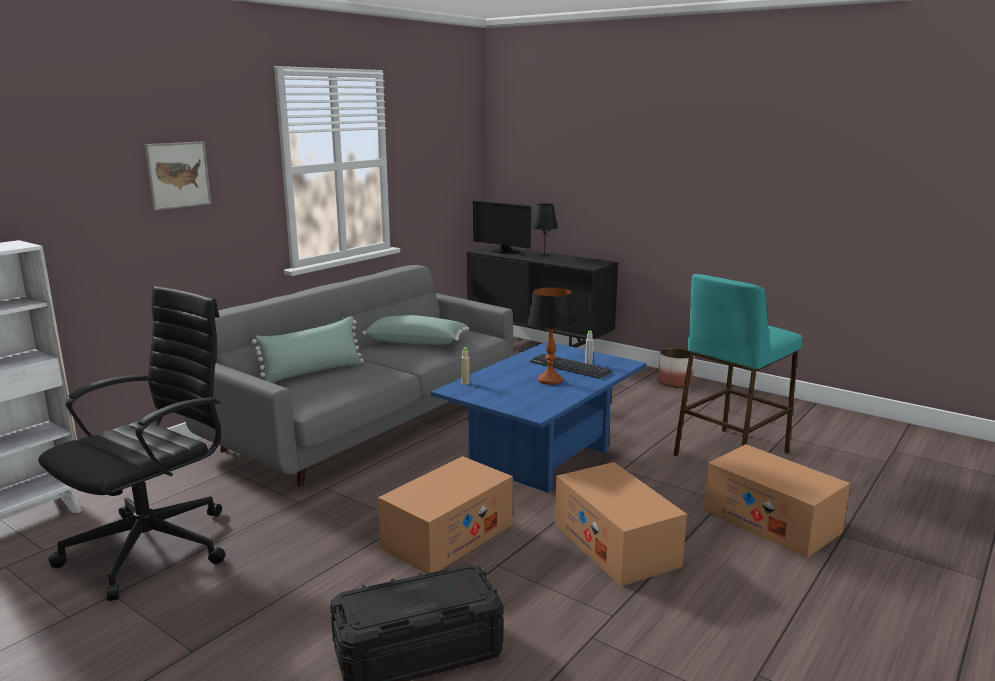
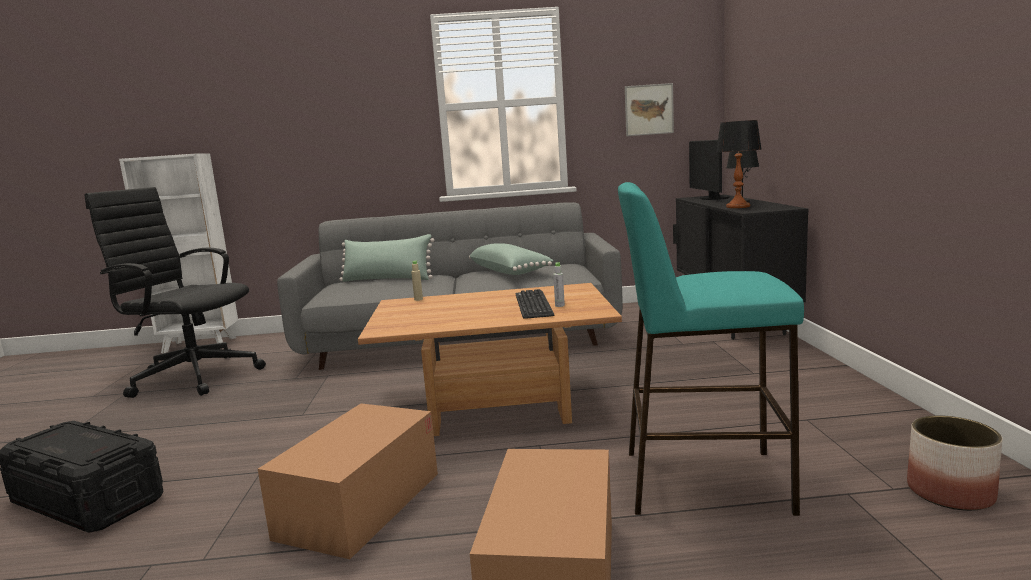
camera: 50 degrees right, 5 degrees down
black office chair [38,286,225,601] -> black office chair turned 150 degrees counterclockwise [85,187,266,398]
picture [144,141,211,211] -> picture moved to [625,83,674,136]
cardboard box [378,456,513,574] -> none
blue coffee table [431,341,646,493] -> brown coffee table [358,283,622,436]
table lamp [528,287,576,385] -> table lamp moved to [716,120,761,208]
planter [658,348,695,388] -> planter moved to [907,415,1002,511]

